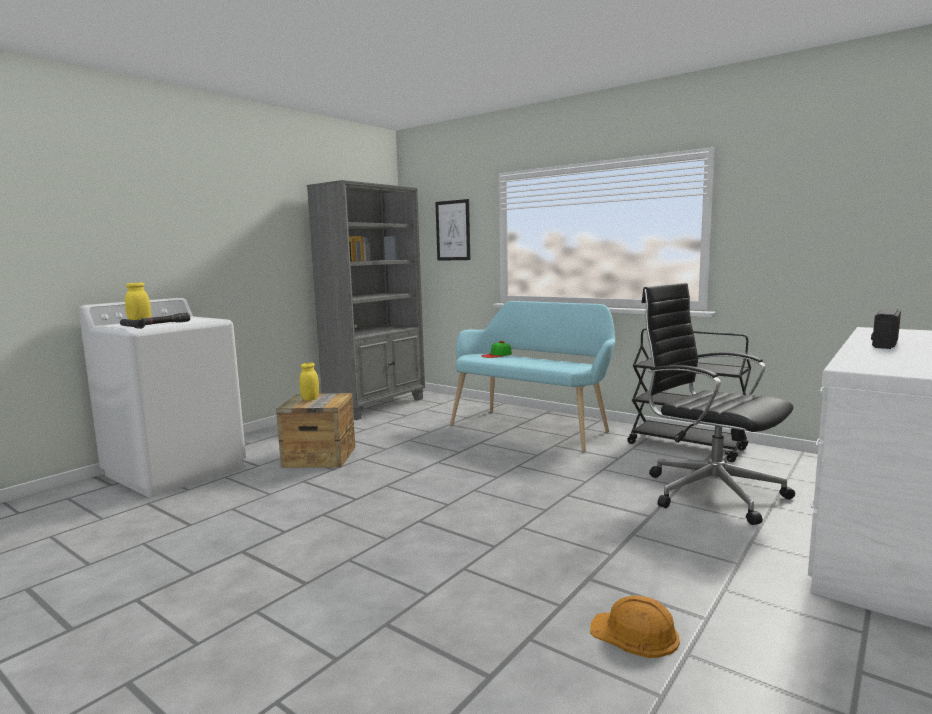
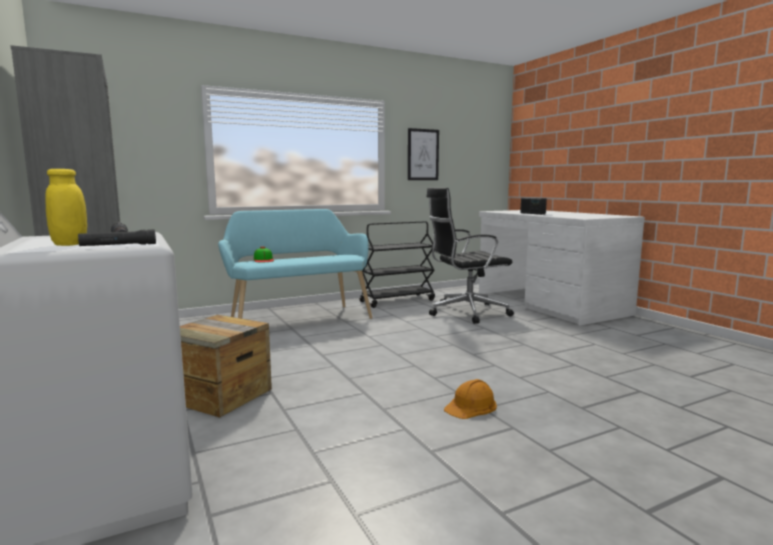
camera: 65 degrees left, 0 degrees up
yellow jar [299,362,319,401] -> none
picture [435,199,470,261] -> picture moved to [408,128,439,180]
orange hard hat [590,596,680,658] -> orange hard hat moved to [444,379,497,419]

